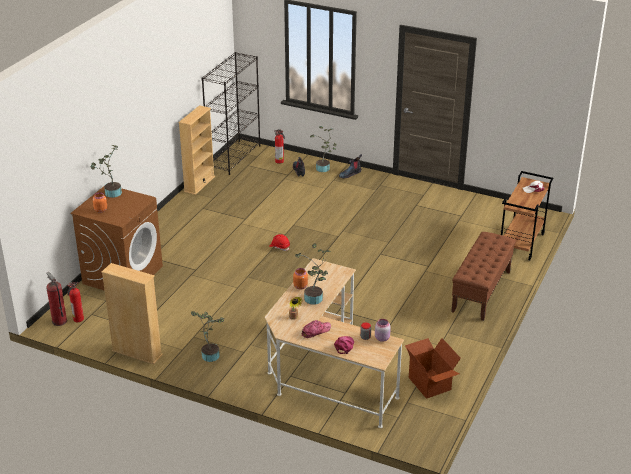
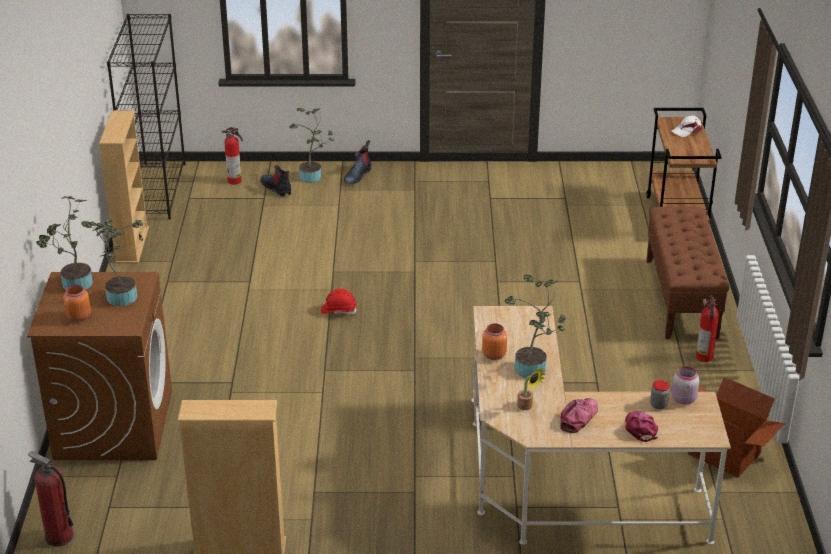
camera: 25 degrees left, 0 degrees up
fire extinguisher [67,282,84,322] -> fire extinguisher moved to [696,295,719,362]
potted plant [191,311,224,362] -> potted plant moved to [81,219,143,306]

